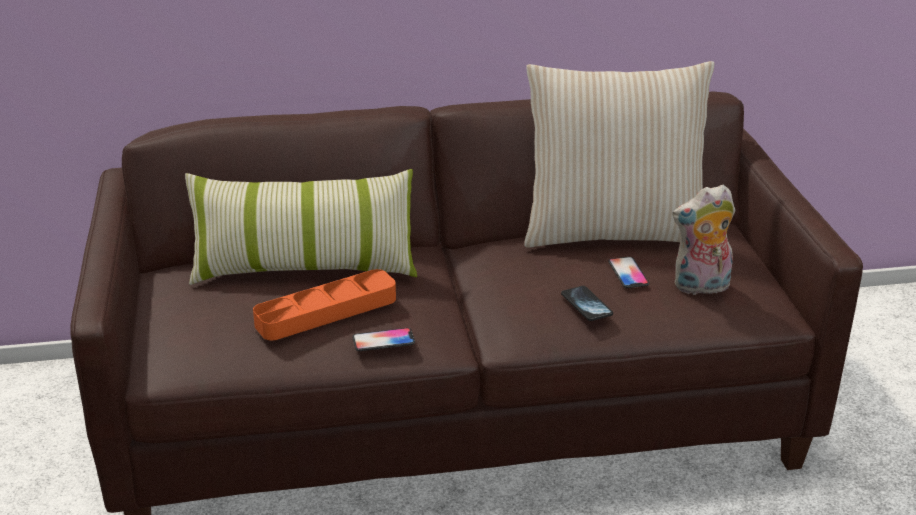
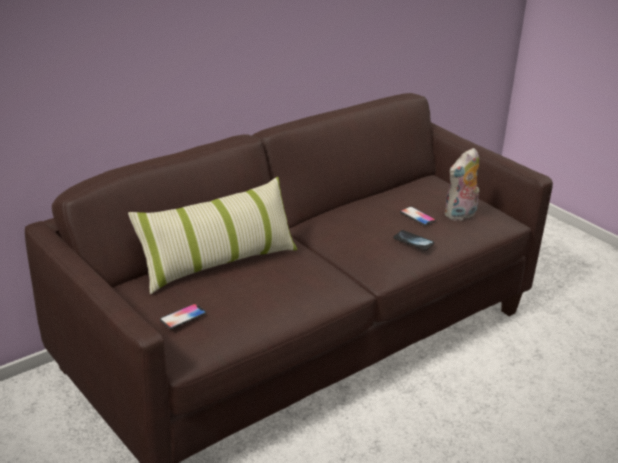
camera: 30 degrees left, 0 degrees up
orange tray [253,269,396,340] -> none
phone [352,328,415,351] -> phone moved to [160,304,206,329]
beige pillow [524,61,714,248] -> none

